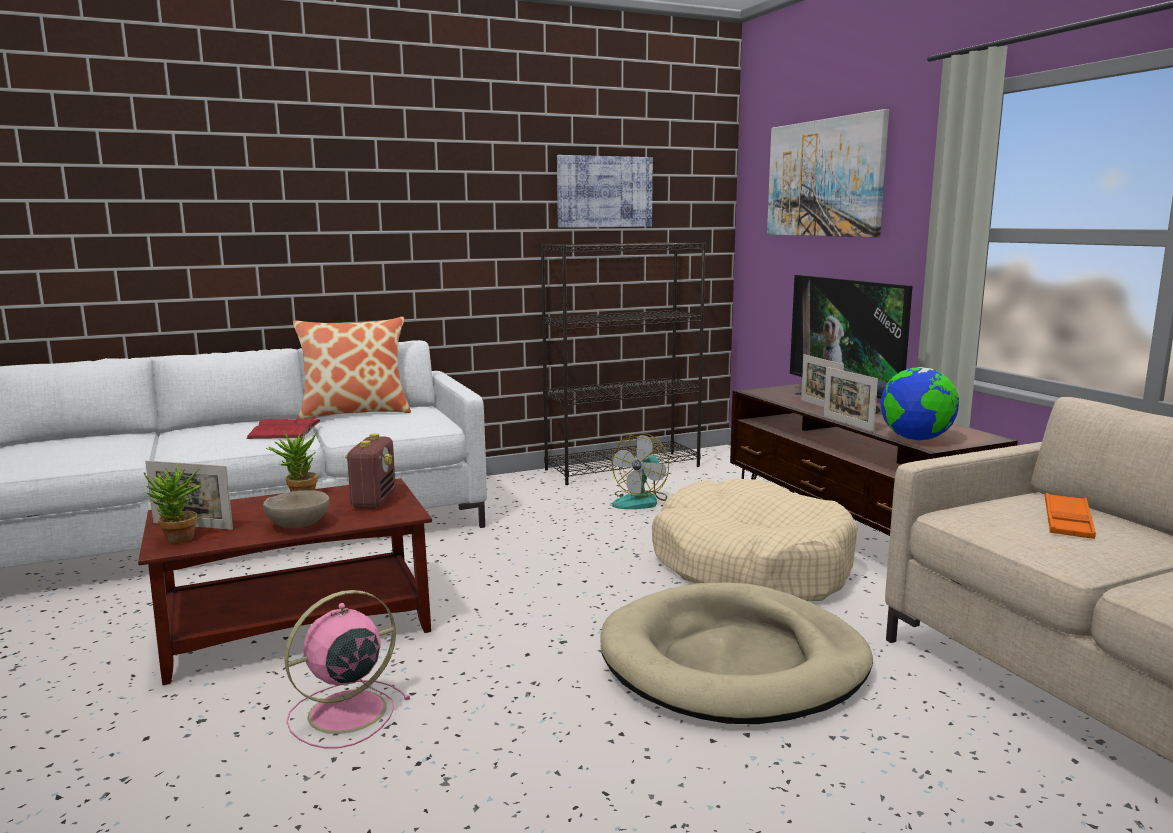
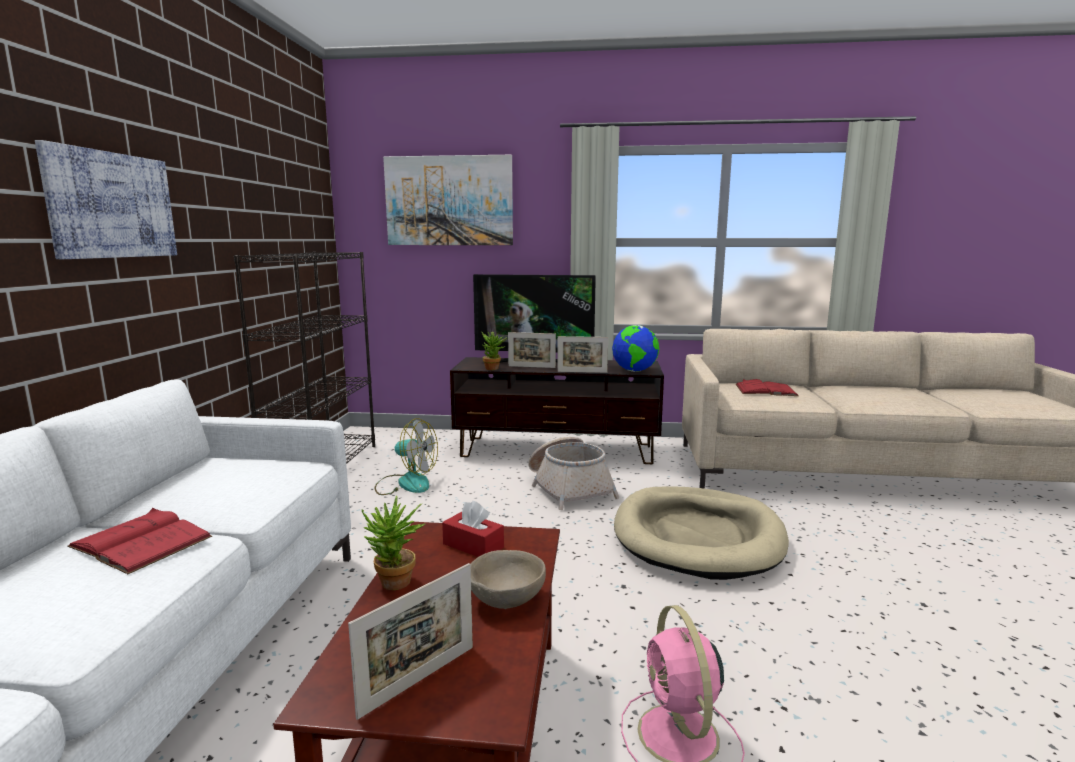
camera: 60 degrees left, 0 degrees up
potted plant [144,464,204,543] -> potted plant moved to [482,332,509,370]
pillow [293,317,411,419] -> none
radio [345,433,396,509] -> red tissue box [442,501,504,557]
picture [557,155,653,228] -> picture moved to [35,140,177,259]
fan [612,433,669,509] -> fan turned 45 degrees counterclockwise [375,418,438,495]
beige dog bed [652,479,858,601] -> basket [528,437,619,510]
orange tray [1045,493,1096,539] -> red book [736,379,798,396]

